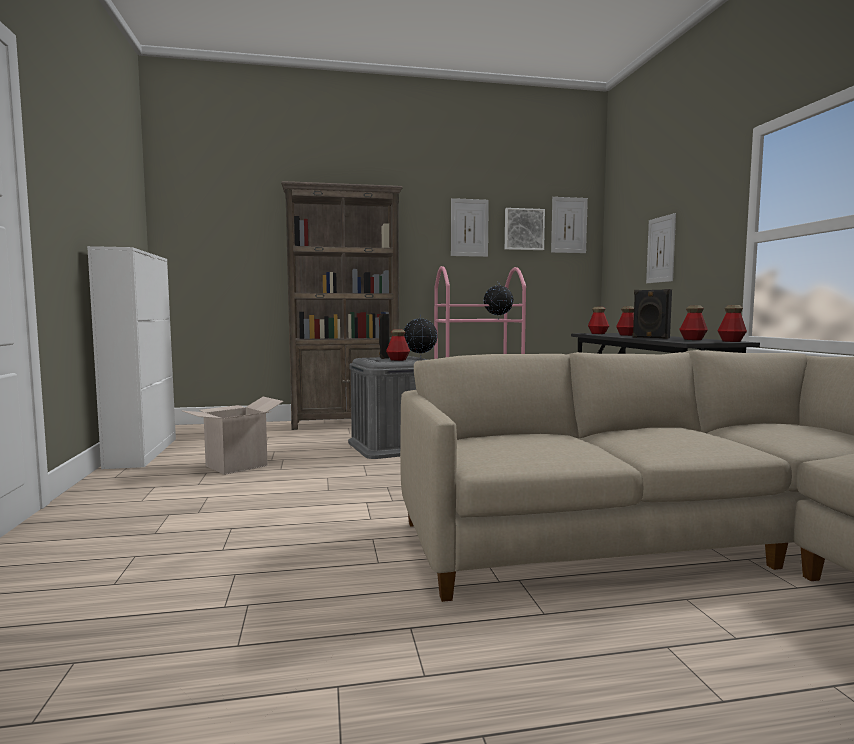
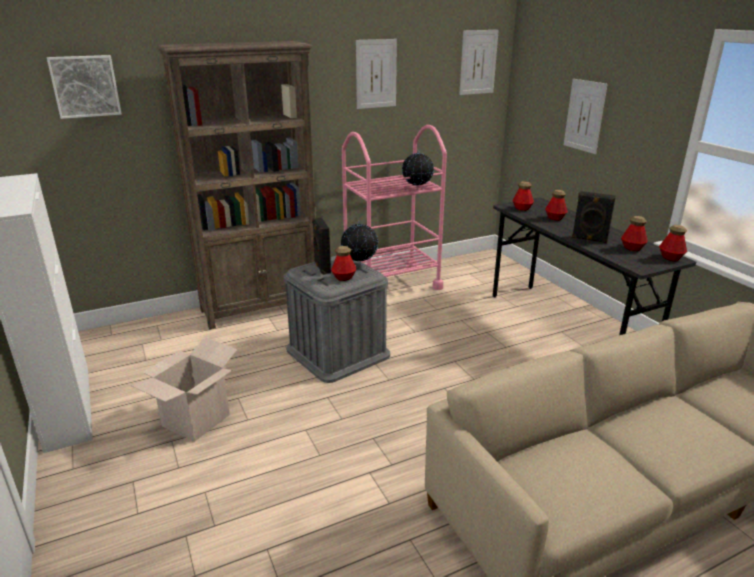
camera: 15 degrees left, 20 degrees up
picture [505,208,545,250] -> picture moved to [47,55,122,119]

